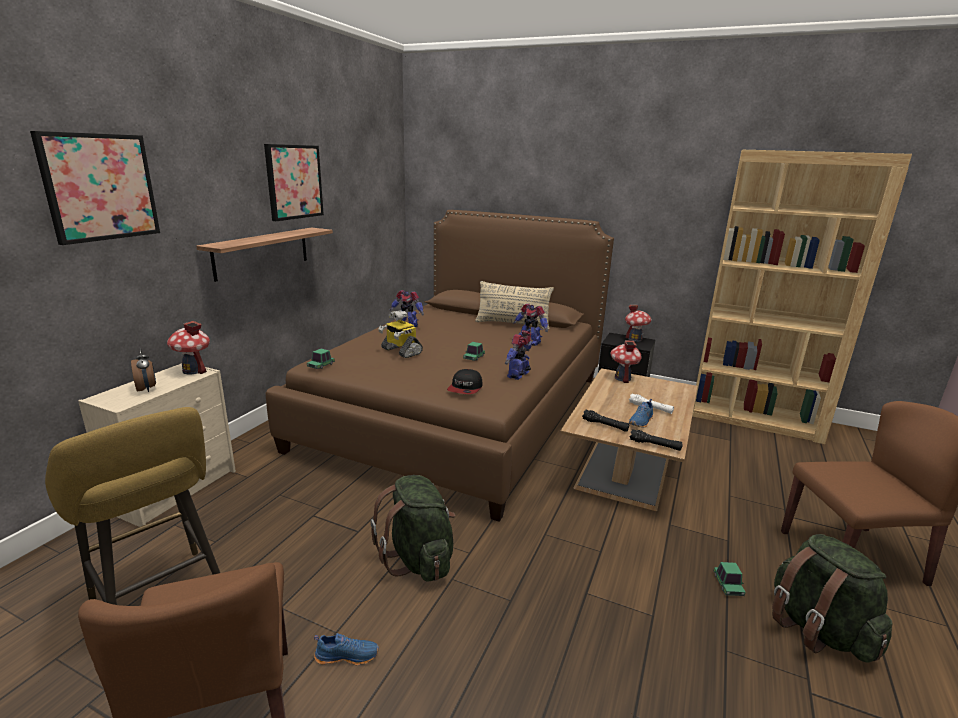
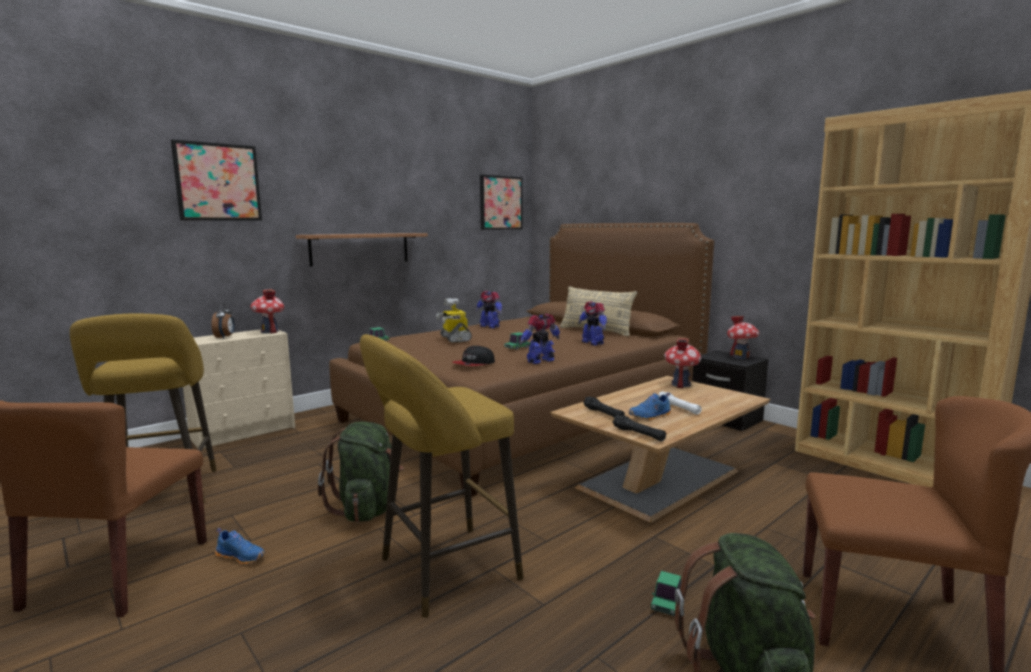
camera: 25 degrees right, 10 degrees down
picture [264,144,324,221] -> picture moved to [480,175,523,230]
none -> yellow stool [360,334,524,618]

